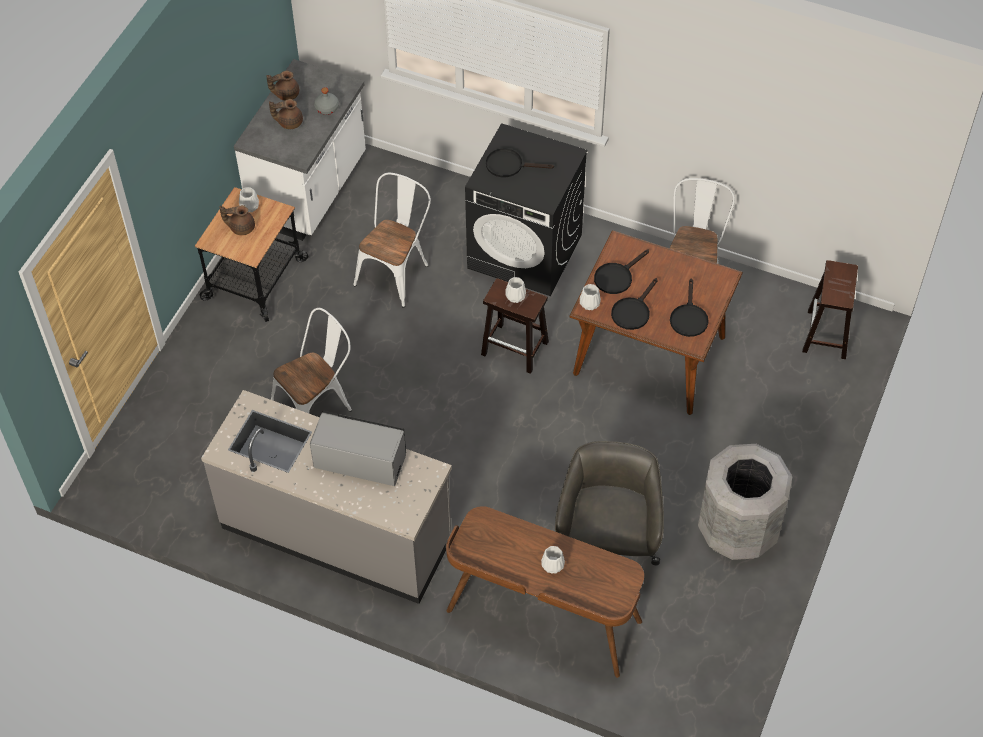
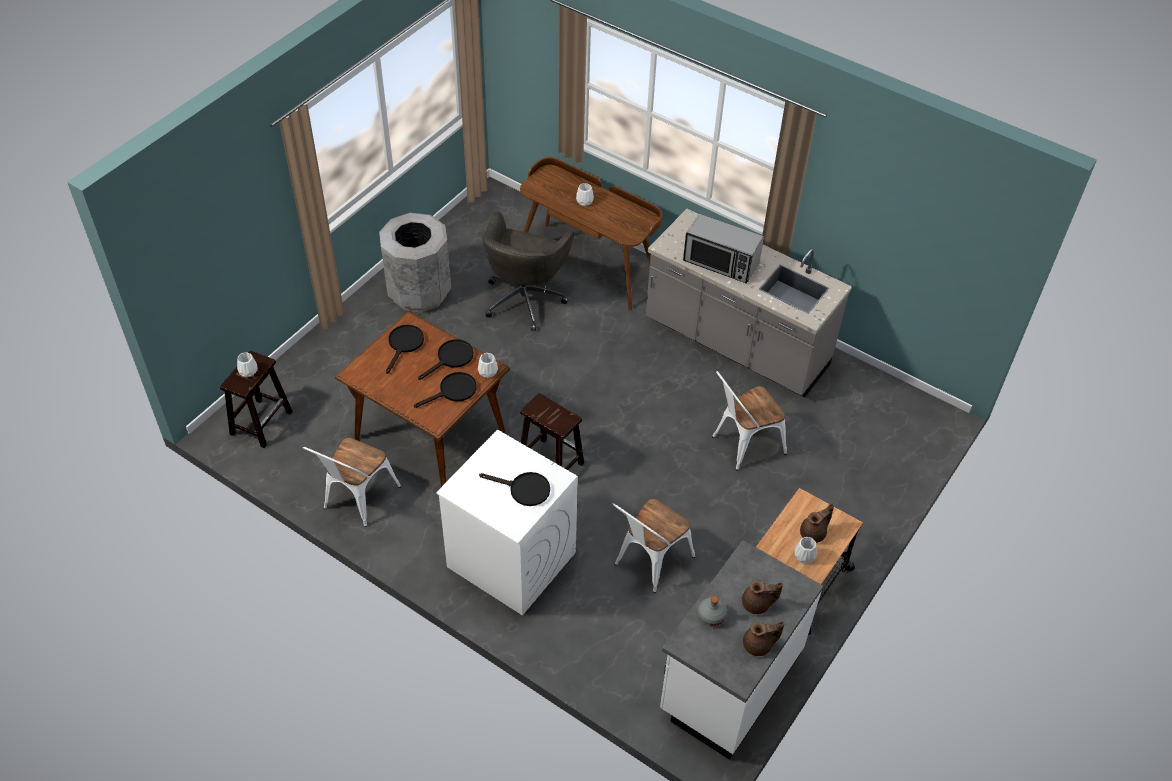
camera: 170 degrees left, 5 degrees down
brown teapot [220,205,255,235] -> brown teapot turned 45 degrees counterclockwise [800,503,834,543]
black washing machine [465,123,588,296] -> white washing machine [436,429,578,616]
white vase [506,277,526,303] -> white vase moved to [237,352,258,377]

